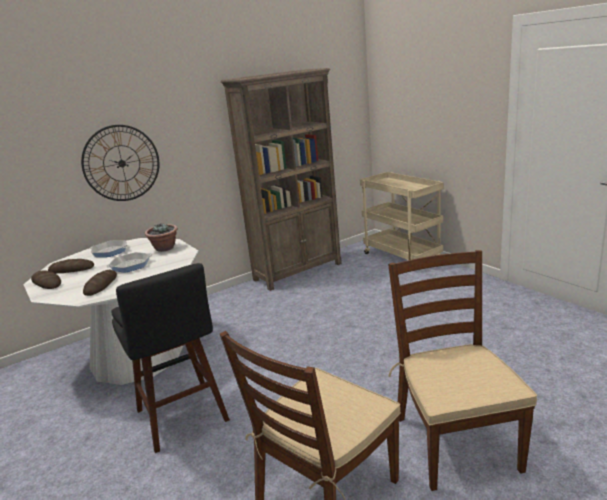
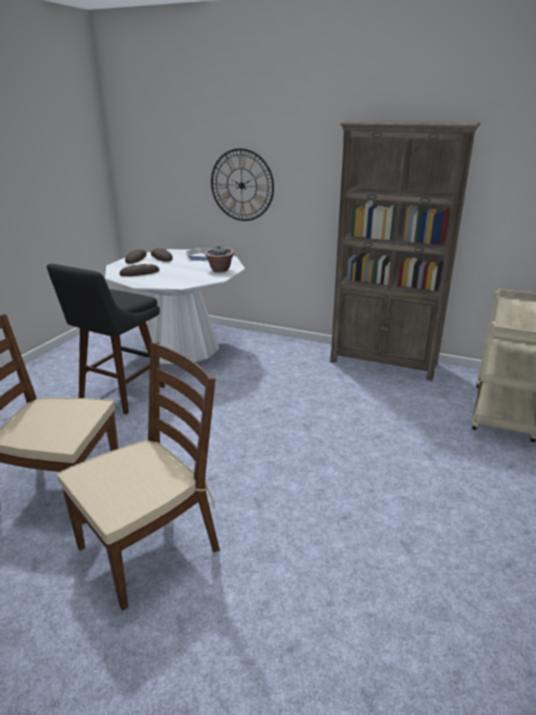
camera: 55 degrees right, 5 degrees up
frying pan [106,252,153,273] -> none

